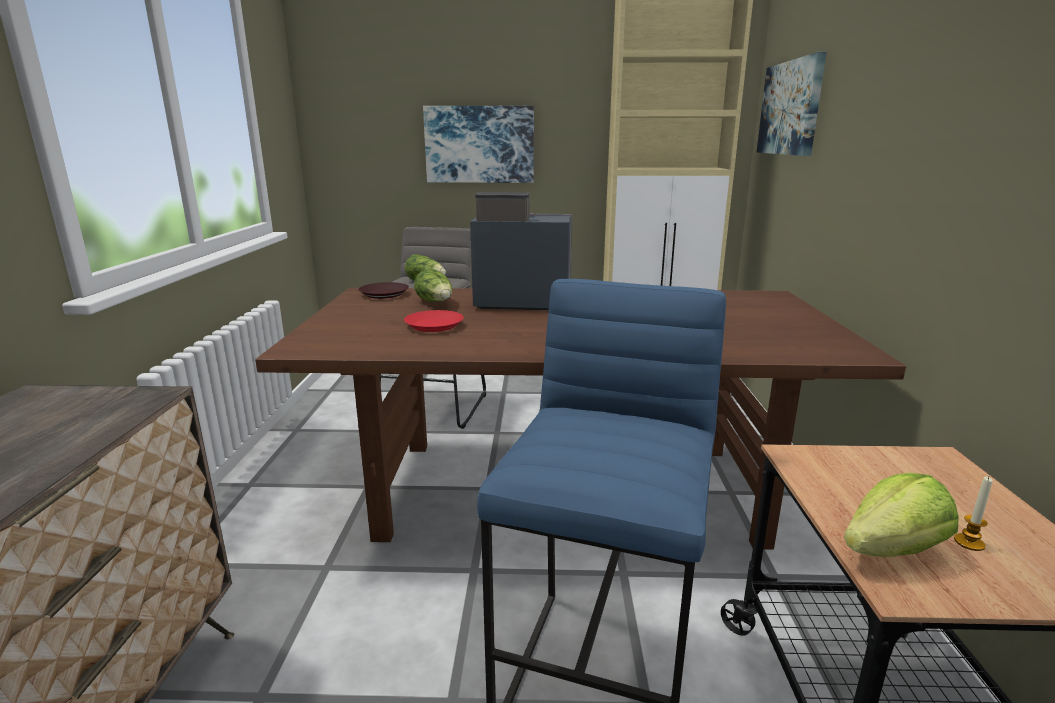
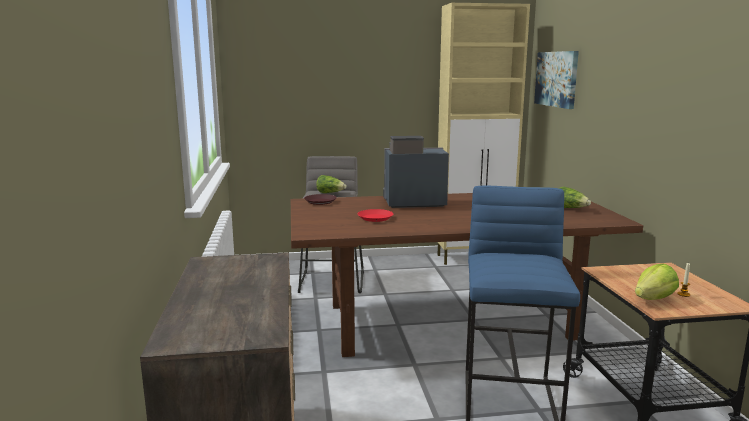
camera: 10 degrees left, 5 degrees down
lettuce [414,268,453,302] -> lettuce moved to [559,187,591,208]
picture [423,106,534,183] -> none

